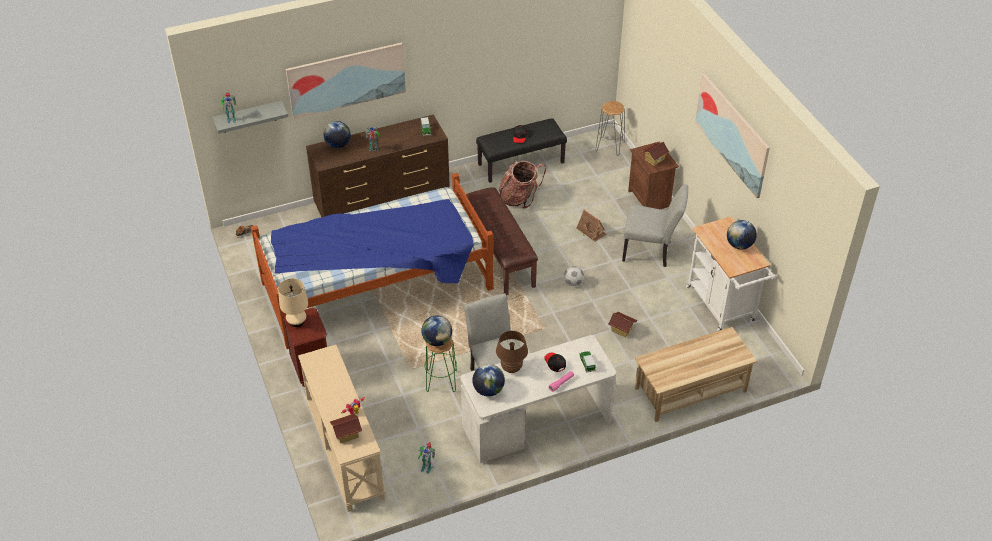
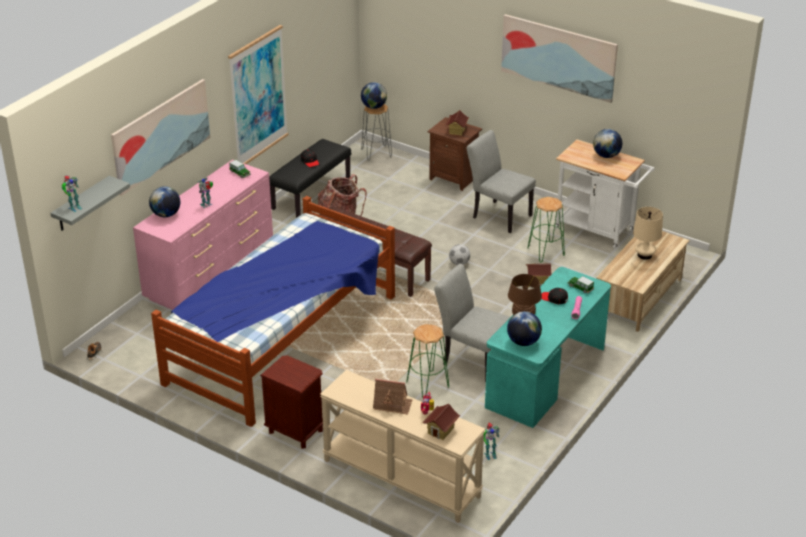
camera: 35 degrees left, 10 degrees down
beige table lamp [278,278,308,327] -> beige table lamp moved to [633,207,663,260]
brown dresser [306,115,450,218] -> pink dresser [133,159,273,310]
globe [421,315,452,346] -> globe moved to [361,82,387,109]
white desk [460,335,616,463] -> turquoise desk [485,267,611,428]
toy house [577,210,606,242] -> toy house moved to [373,379,413,414]
grey chair [622,184,688,267] -> grey chair turned 120 degrees counterclockwise [466,130,536,233]
none -> picture [228,25,289,164]
none -> green stool [527,197,565,262]

